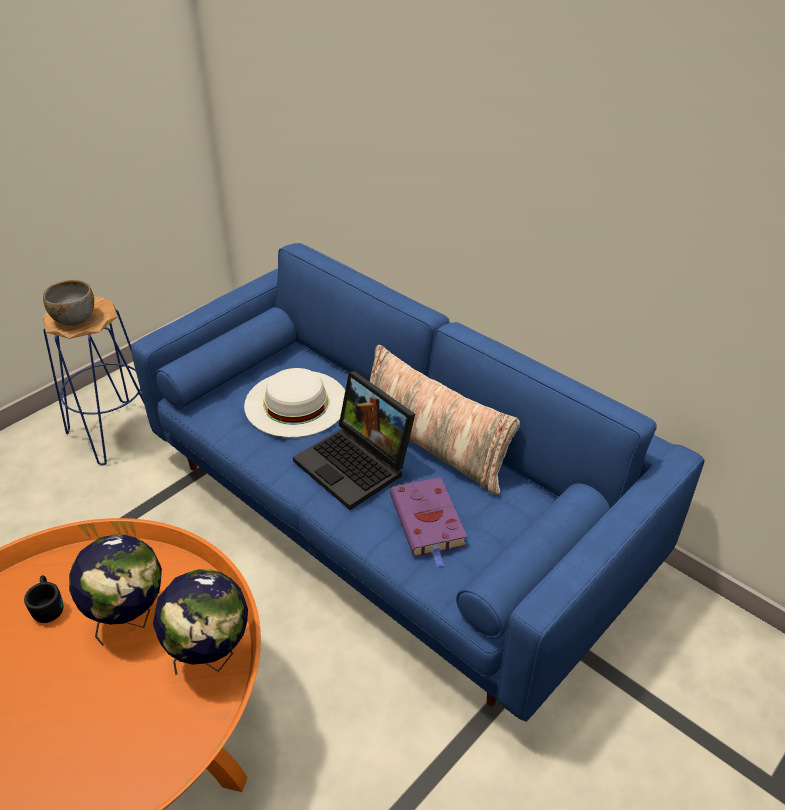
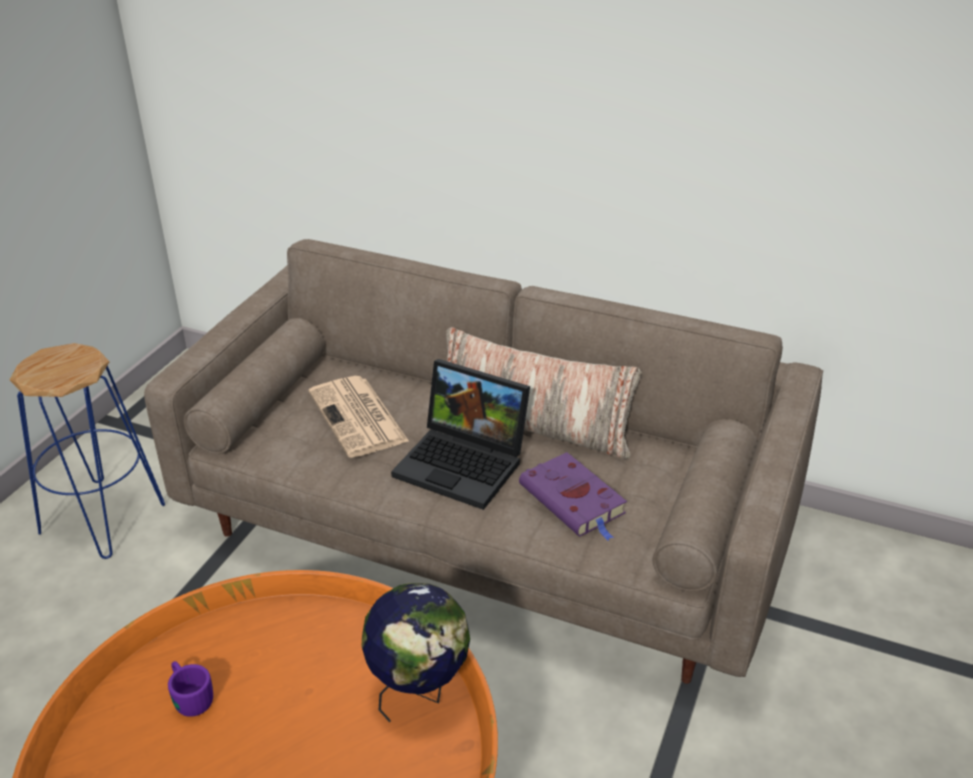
camera: 20 degrees left, 5 degrees down
black mug [24,575,63,623] -> purple mug [168,661,213,717]
grey bowl [43,280,94,326] -> none
globe [69,534,162,646] -> none
blue sofa [131,243,705,722] -> beige sofa [144,239,823,684]
white hat [244,368,345,437] -> newspaper [309,376,409,458]

